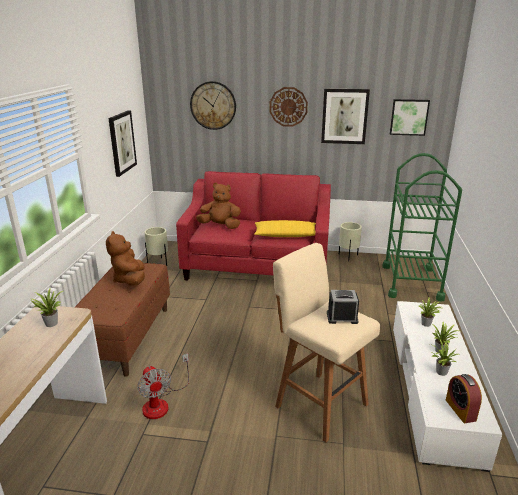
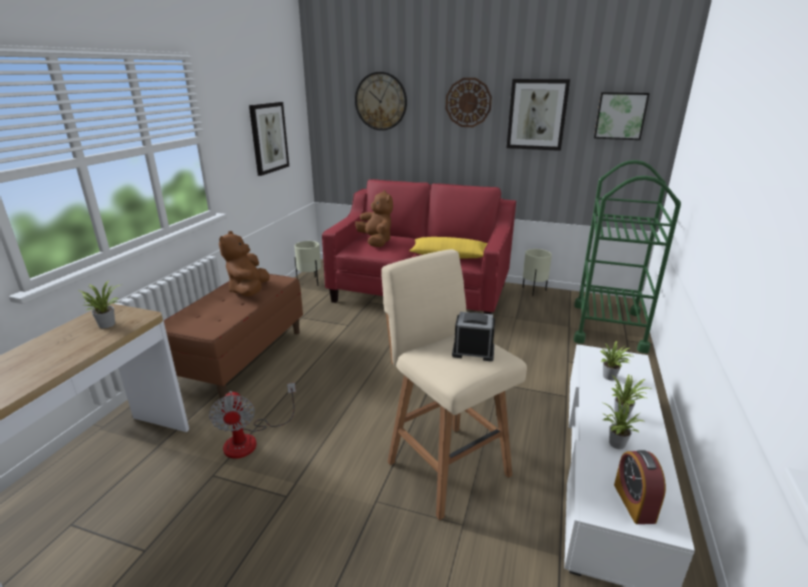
camera: 10 degrees right, 0 degrees up
brown plush toy [196,183,241,229] -> brown plush toy turned 45 degrees clockwise [355,190,393,247]

